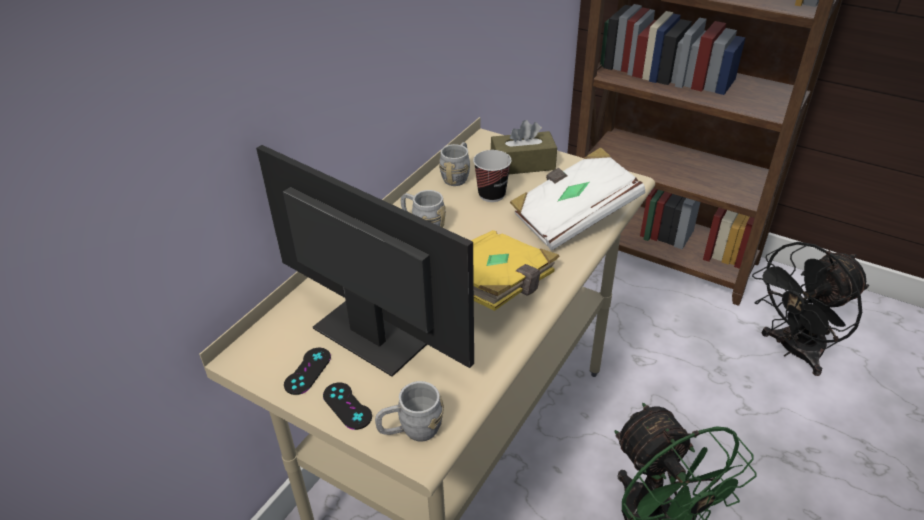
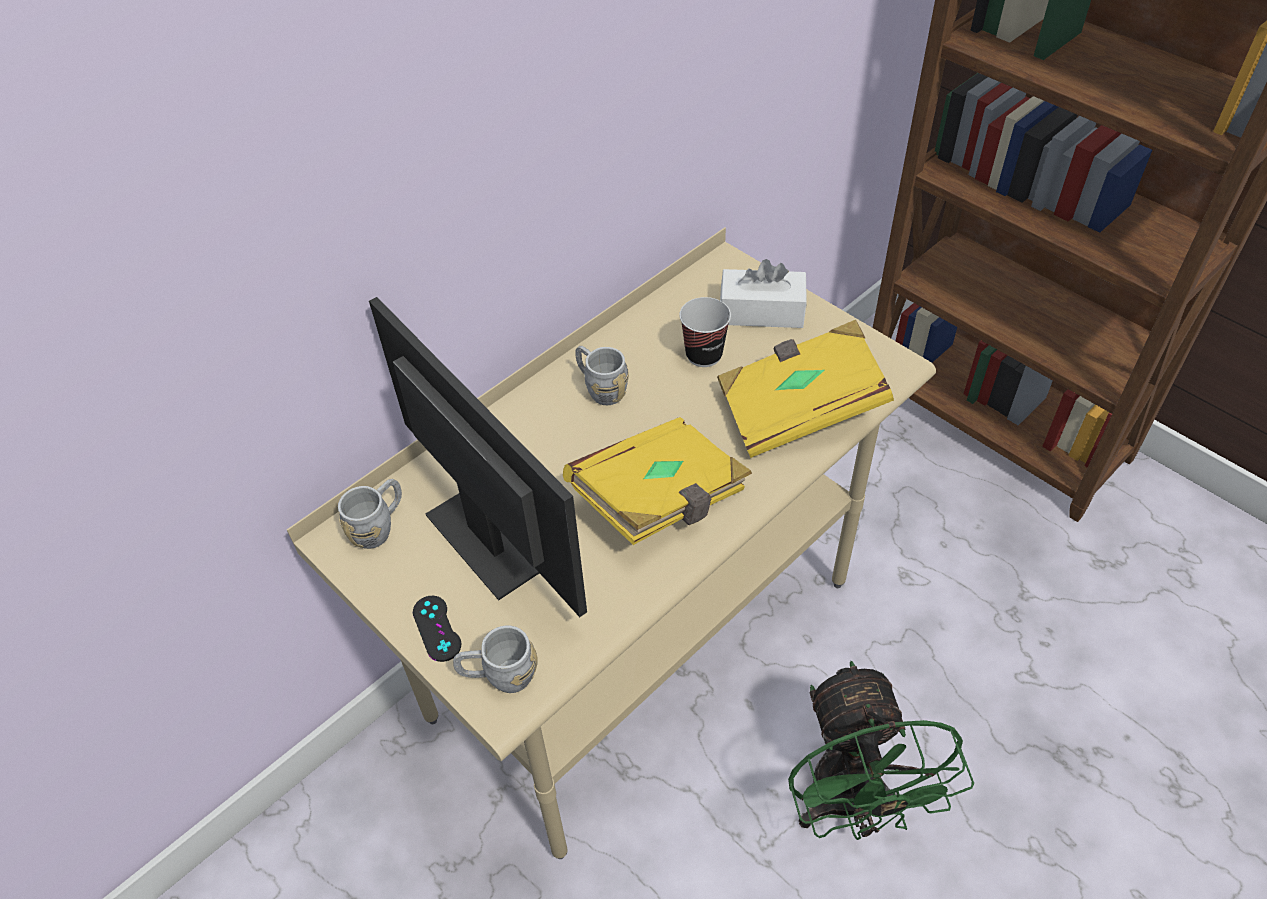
camera: 15 degrees right, 10 degrees up
black game controller [284,348,331,395] -> none
grey mug [439,142,470,186] -> grey mug moved to [338,479,402,549]
brown tissue box [491,120,557,174] -> white tissue box [720,259,807,328]
white book [510,147,645,251] -> yellow book [717,320,894,458]
black fan [752,242,869,376] -> none

